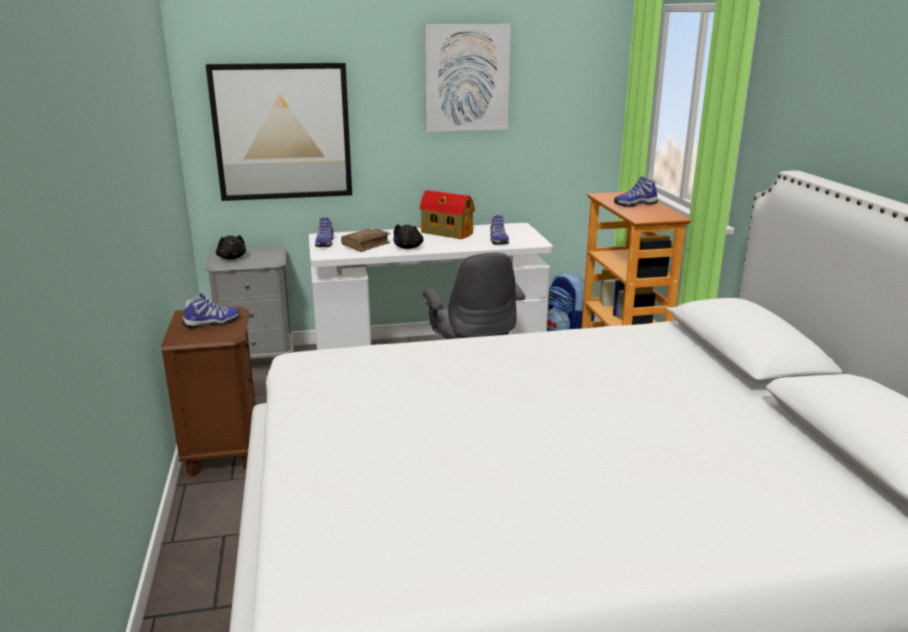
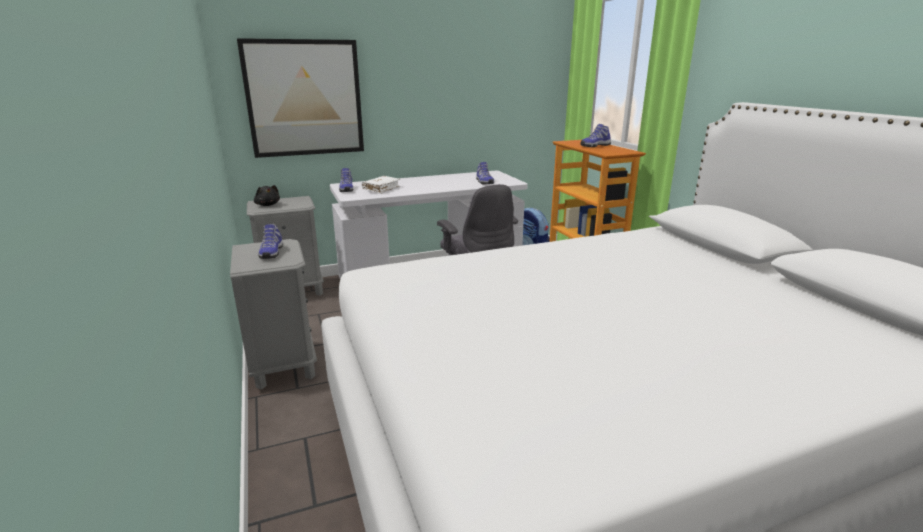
camera: 10 degrees left, 0 degrees up
brown nightstand [161,306,256,477] -> grey nightstand [230,239,317,390]
shoe [182,293,240,328] -> shoe turned 120 degrees clockwise [259,224,283,259]
brown book [341,228,390,252] -> white book [362,176,400,194]
black plush toy [394,224,424,249] -> none
toy house [420,190,475,239] -> none
picture [424,24,511,132] -> none

